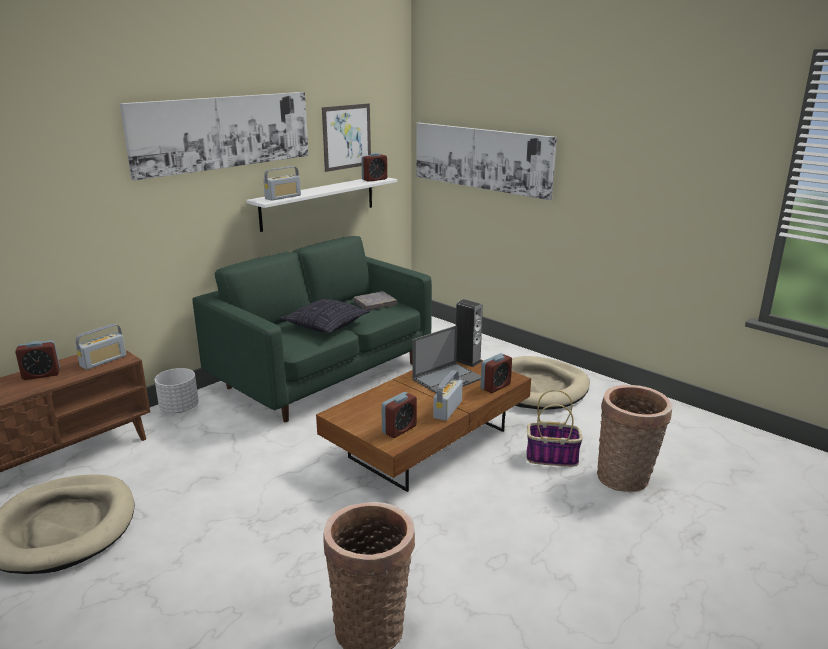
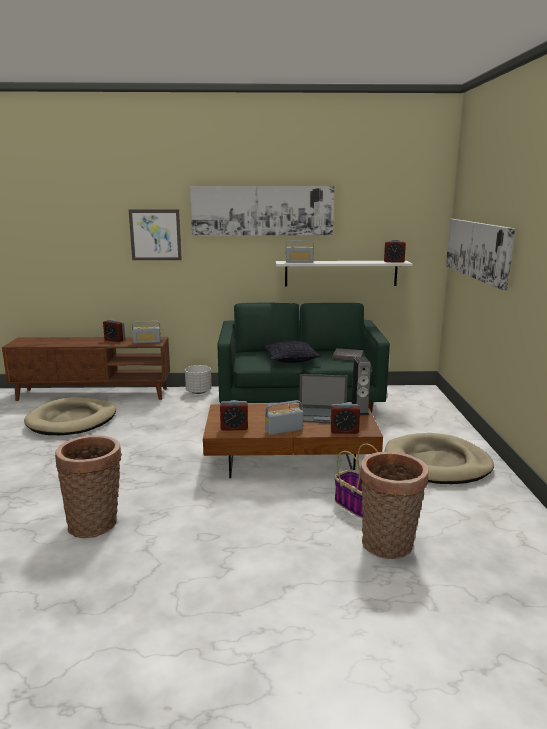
camera: 45 degrees right, 5 degrees down
picture [322,103,371,172] -> picture moved to [129,210,182,260]

